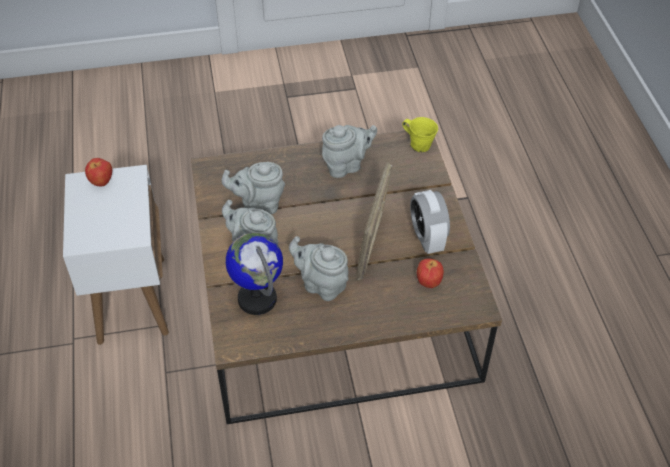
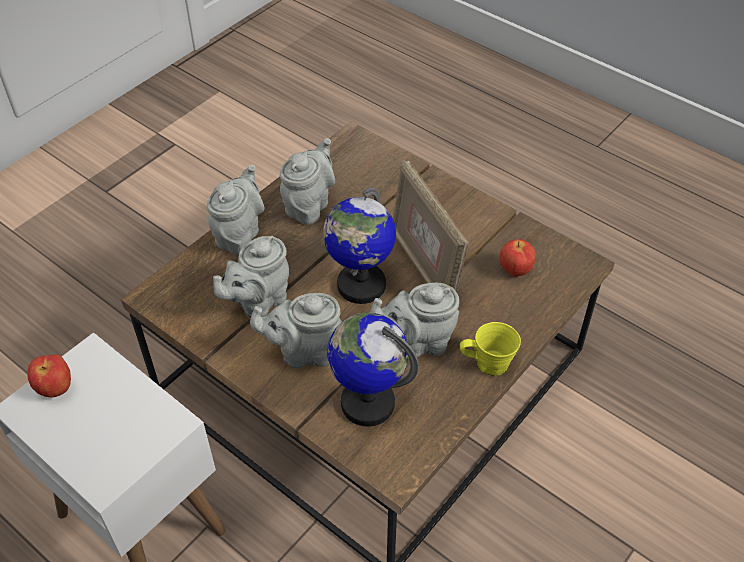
camera: 40 degrees left, 0 degrees up
yellow mug [402,117,438,152] -> yellow mug moved to [460,322,521,376]
alarm clock [410,190,450,254] -> none
none -> grey teapot [207,164,265,255]
none -> globe [323,188,396,304]

